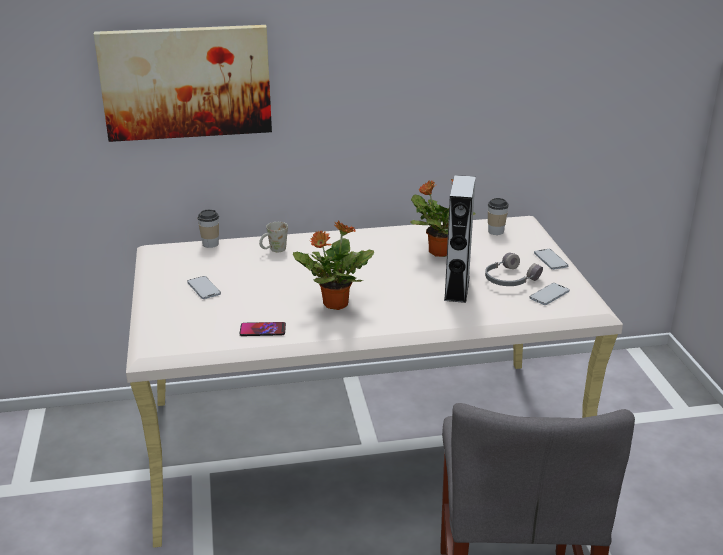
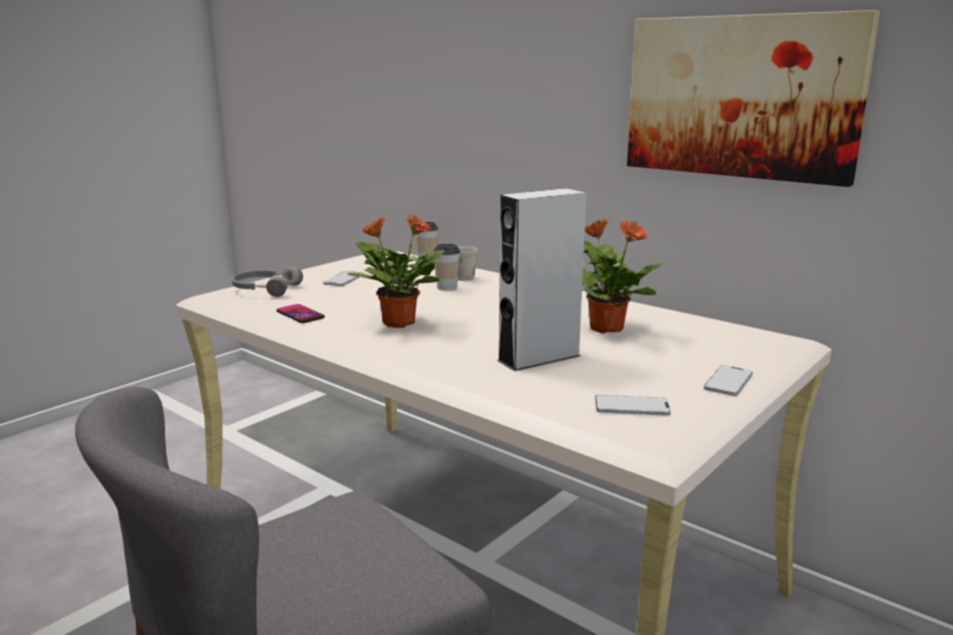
camera: 50 degrees right, 10 degrees down
picture [94,25,272,142] -> picture moved to [627,10,880,187]
grey headphones [485,253,543,286] -> grey headphones moved to [232,267,303,297]
cup [488,198,509,235] -> cup moved to [433,244,460,291]

